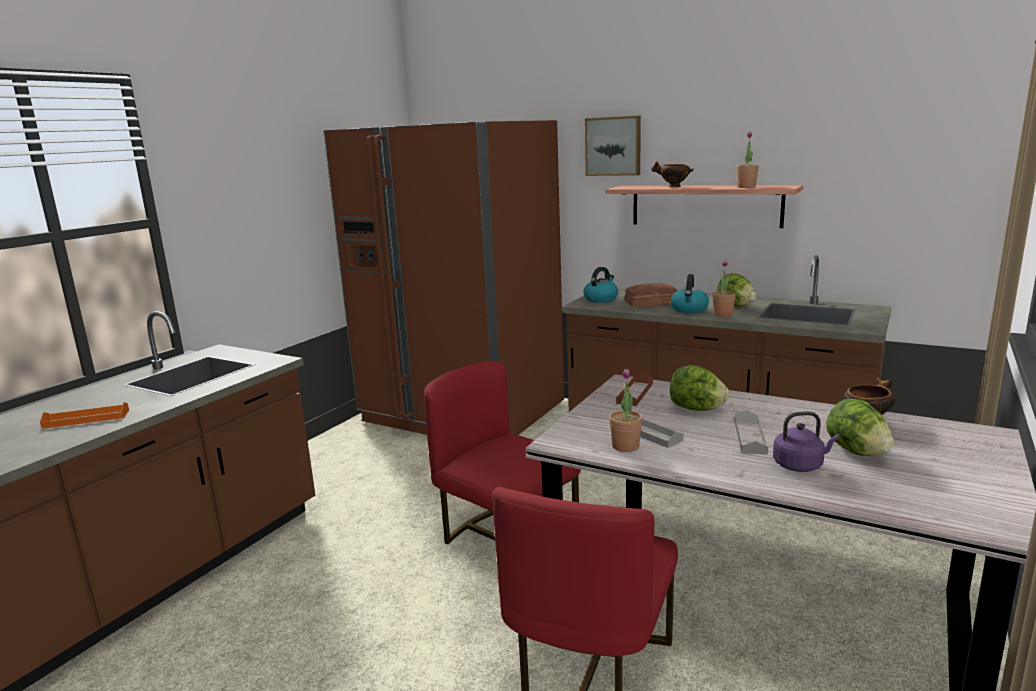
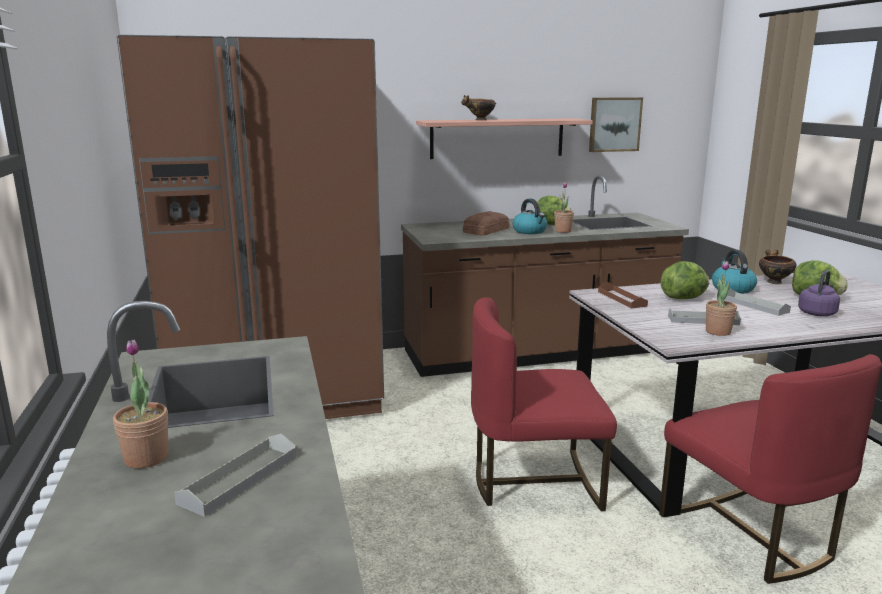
camera: 45 degrees left, 0 degrees up
orange tray [40,402,129,429] -> grey tray [174,434,297,517]
kettle [583,267,618,303] -> kettle moved to [712,250,757,294]
picture [585,116,641,176] -> picture moved to [589,97,643,152]
potted plant [736,131,759,188] -> potted plant moved to [113,340,169,469]

